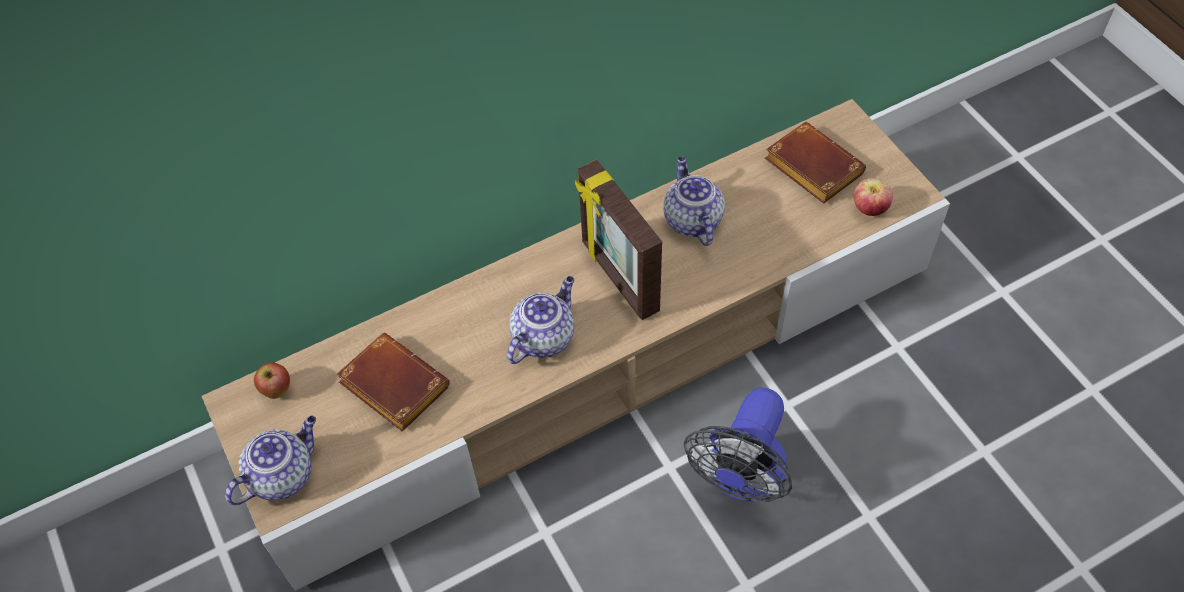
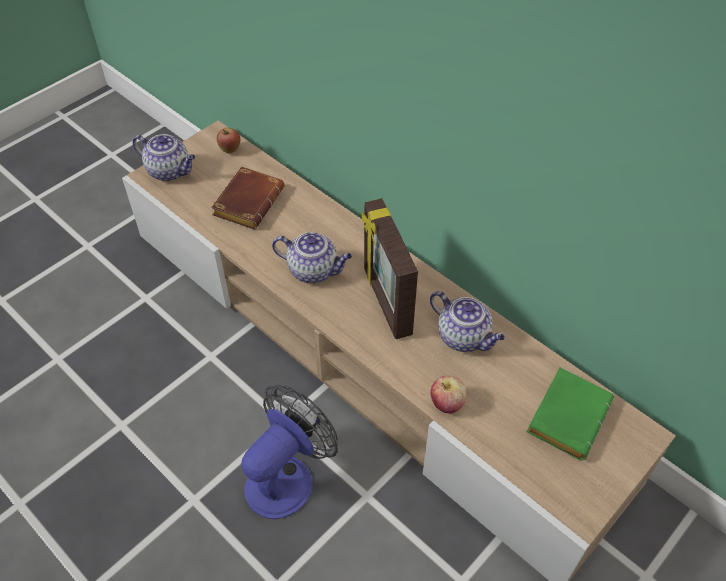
camera: 70 degrees right, 5 degrees down
picture frame [575,160,662,320] -> picture frame turned 60 degrees counterclockwise [361,198,418,339]
teapot [663,156,725,246] -> teapot turned 75 degrees clockwise [430,291,505,352]
fan [684,388,792,502] -> fan turned 120 degrees clockwise [241,385,338,519]
brown book [765,122,866,203] -> green book [526,368,614,460]
apple [854,178,893,216] -> apple moved to [430,376,467,413]

